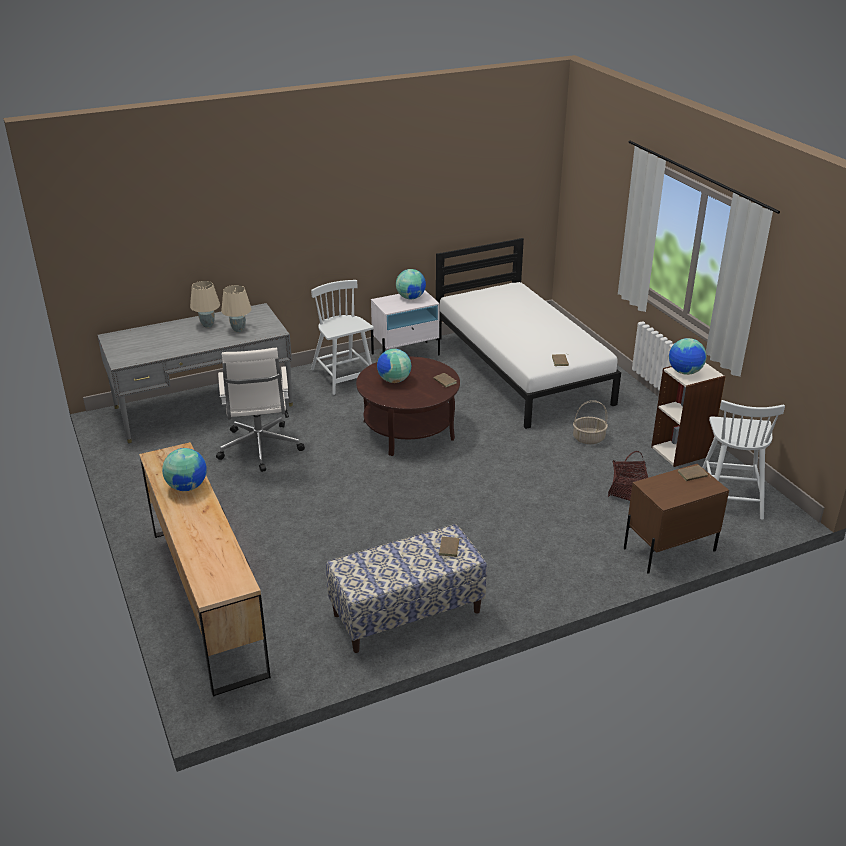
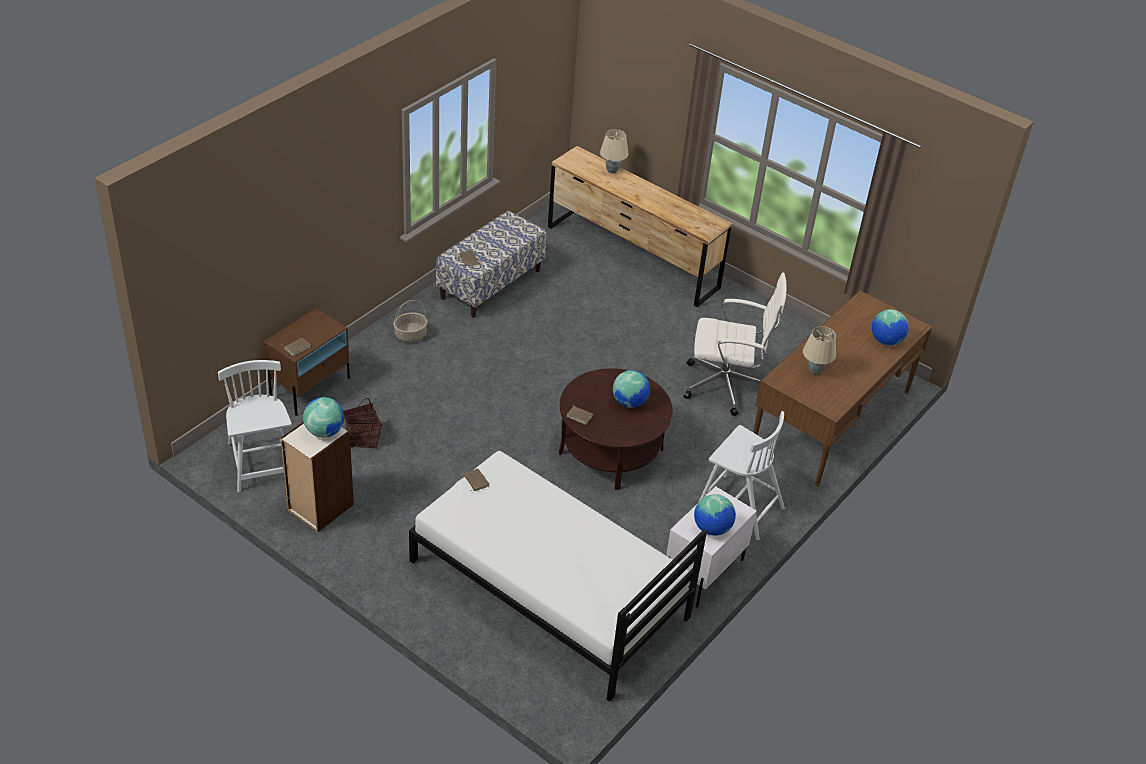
camera: 150 degrees right, 10 degrees up
grey desk [97,303,293,443] -> brown desk [753,290,932,487]
globe [162,448,207,491] -> globe moved to [872,309,909,346]
beige table lamp [190,281,220,328] -> beige table lamp moved to [600,129,628,174]
white office chair [216,348,305,472] -> white office chair turned 135 degrees clockwise [683,272,787,416]
basket [573,400,608,444] -> basket moved to [393,300,428,342]

